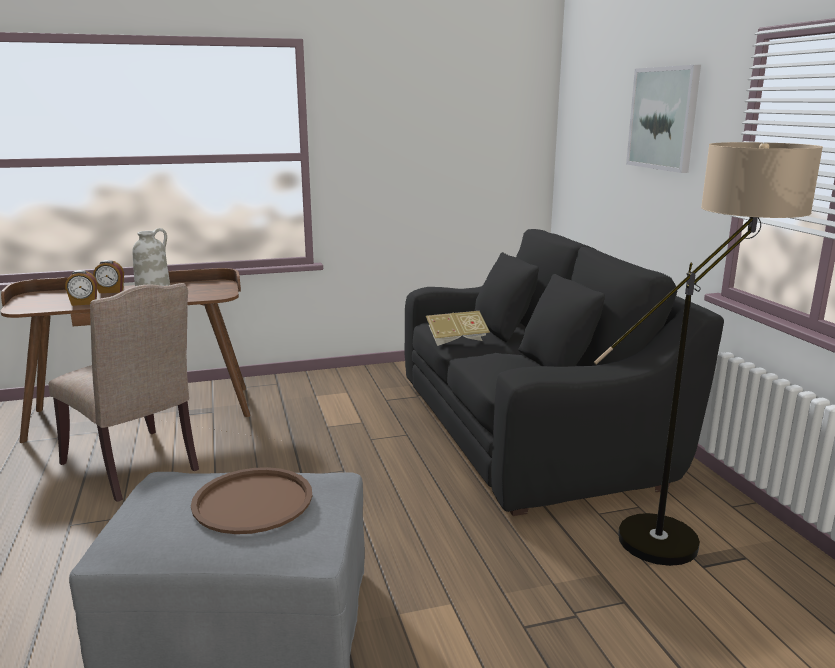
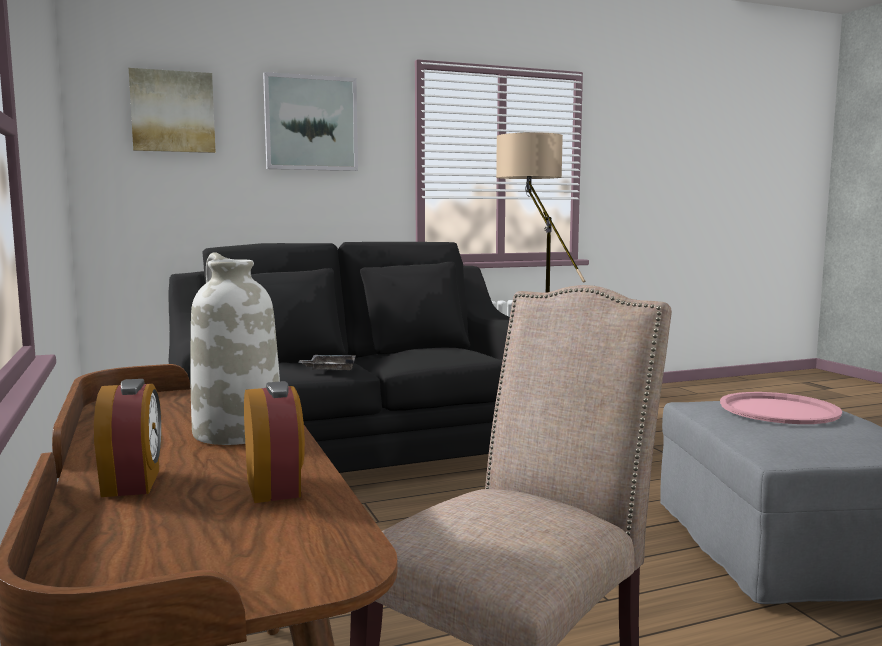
camera: 95 degrees left, 10 degrees down
brown tray [191,467,312,534] -> pink tray [720,392,842,424]
book [426,311,490,346] -> grey tray [298,355,356,370]
none -> picture [129,68,215,153]

